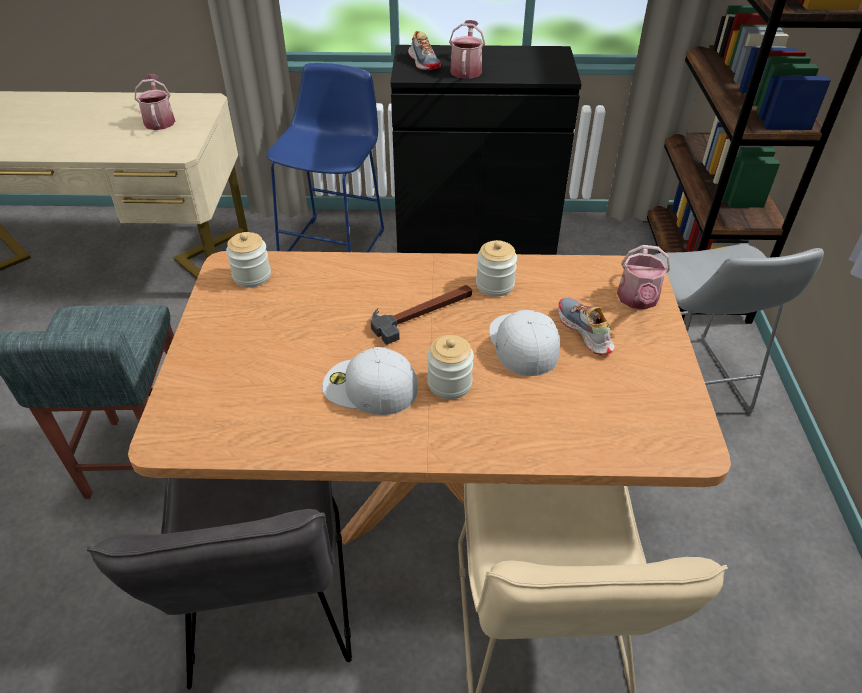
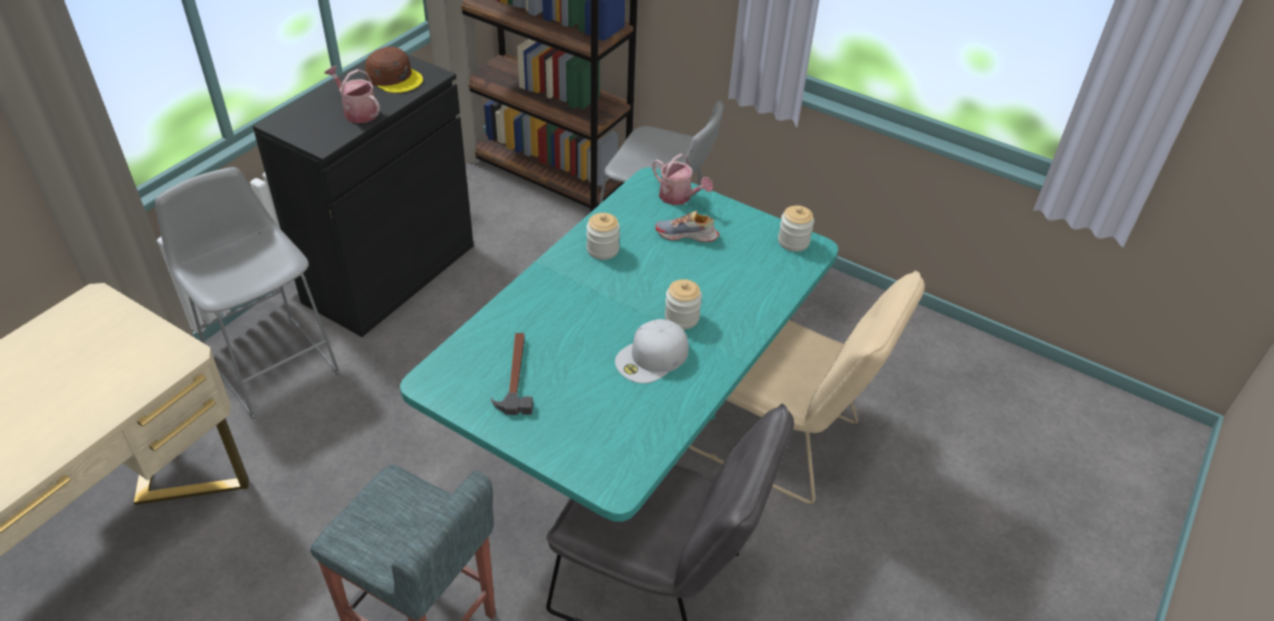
camera: 60 degrees left, 0 degrees up
brown dining table [128,251,731,545] -> turquoise dining table [400,167,838,522]
watering can [135,74,175,130] -> none
jar [226,232,271,287] -> jar moved to [778,206,814,252]
blue stool [267,63,384,252] -> grey stool [155,167,341,420]
hammer [371,285,472,345] -> hammer moved to [491,333,533,415]
shoe [408,31,441,70] -> none
white cap [489,310,560,376] -> none
none -> brown cap [365,47,423,93]

